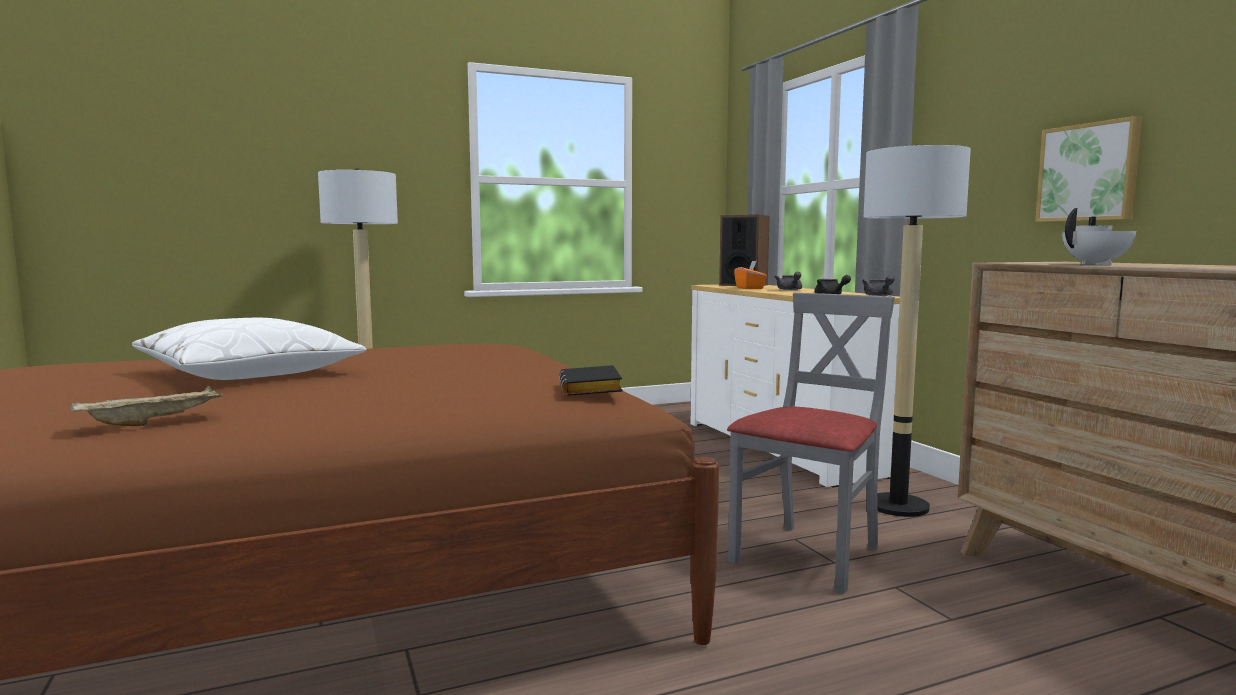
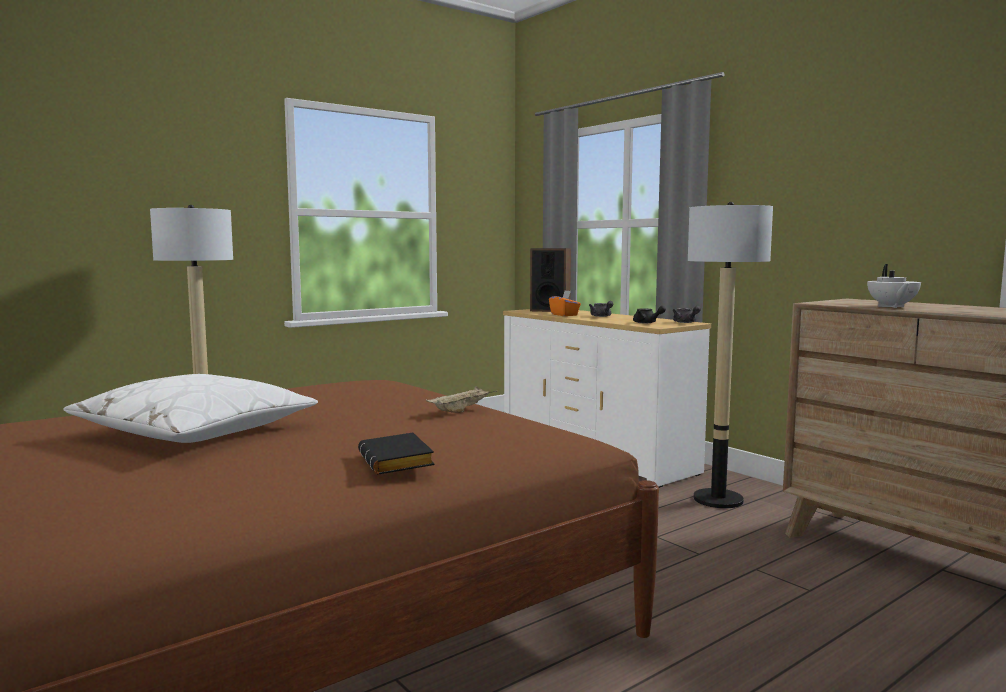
camera: 15 degrees left, 0 degrees up
beige tray [70,386,223,426] -> beige tray moved to [426,386,497,413]
black book [560,365,623,396] -> black book moved to [358,433,435,474]
grey chair [727,293,895,594] -> none
picture [1035,116,1142,222] -> none
white teapot [1062,208,1136,265] -> white teapot turned 135 degrees clockwise [867,264,921,308]

